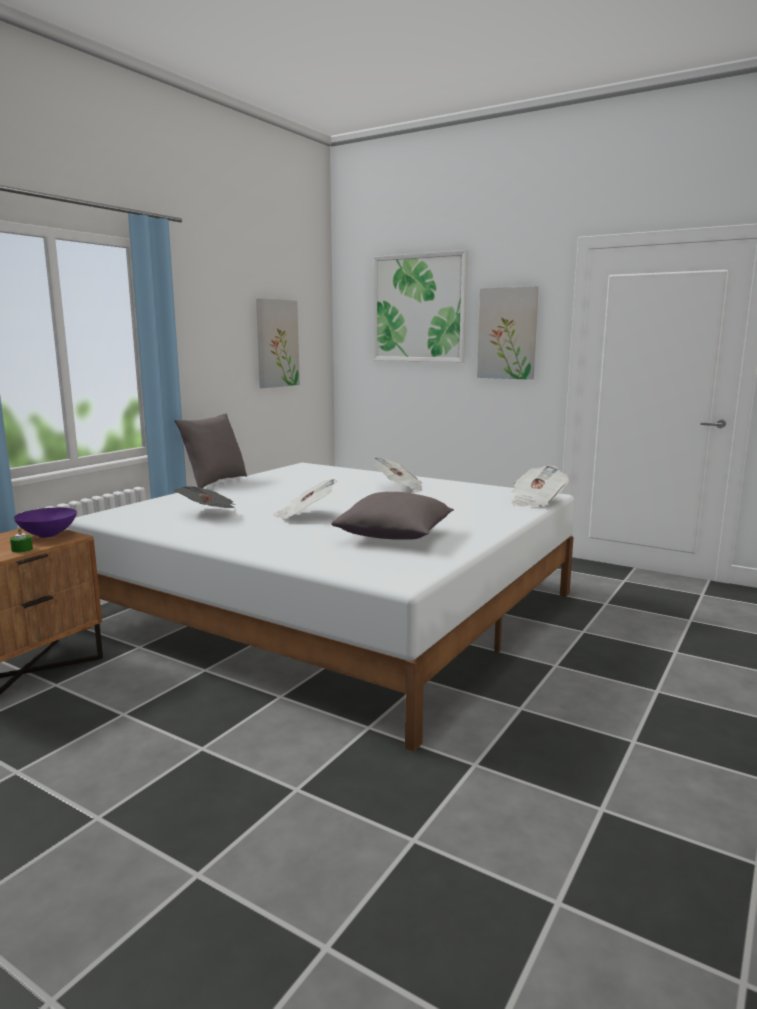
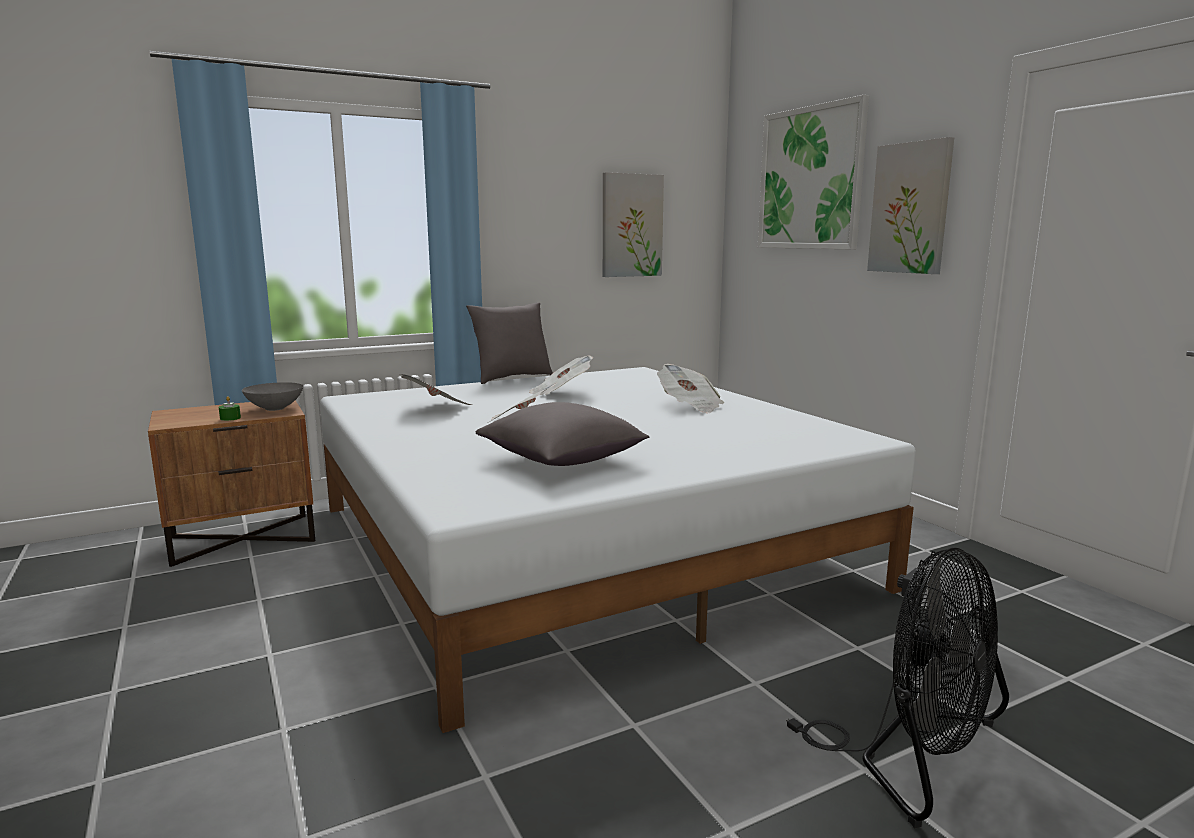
camera: 30 degrees right, 0 degrees up
purple bowl [14,507,77,538] -> grey bowl [242,382,303,411]
newspaper [512,465,569,506] -> newspaper moved to [529,356,593,395]
none -> black fan [786,548,1009,828]

